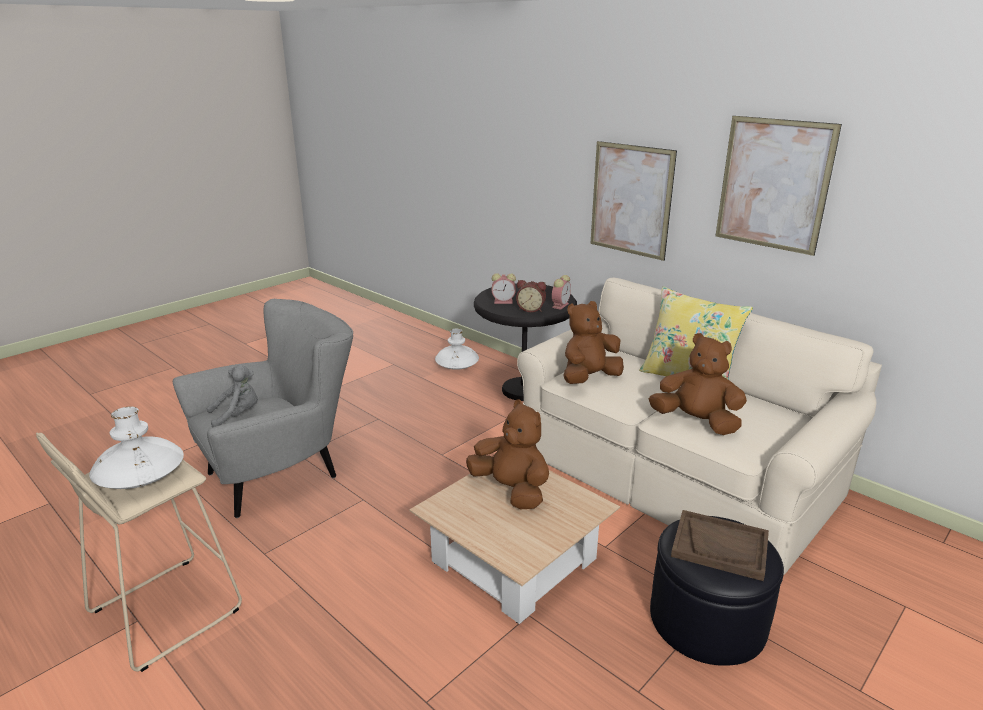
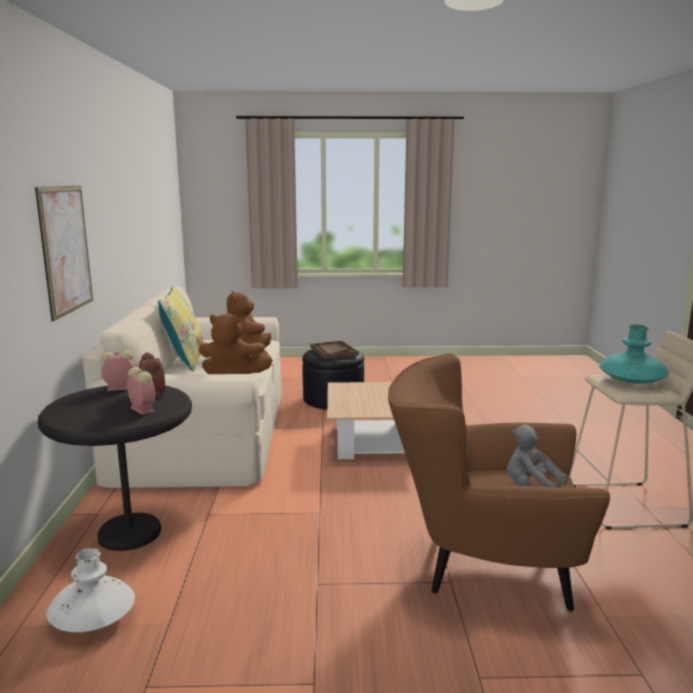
camera: 135 degrees left, 10 degrees down
white vase [89,406,184,489] -> turquoise vase [599,325,669,384]
grey armchair [173,299,353,518] -> brown armchair [388,353,610,612]
brown plush toy [466,399,549,509] -> none
picture [716,116,842,256] -> none

